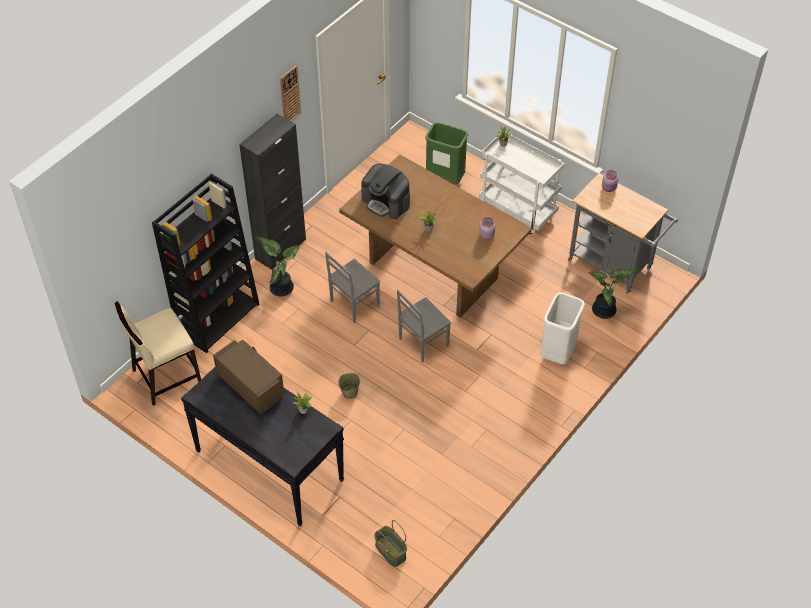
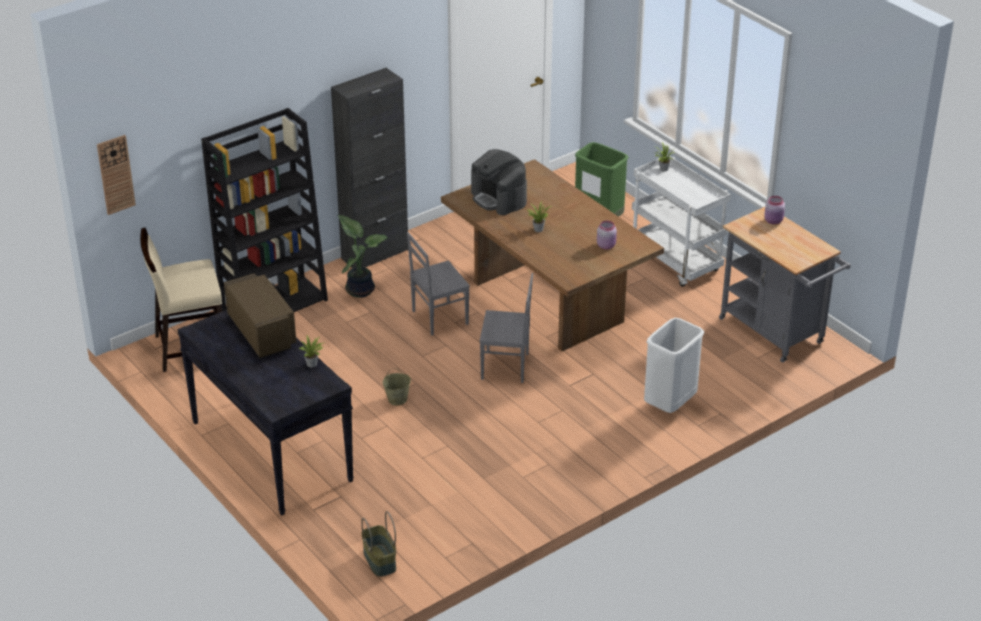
camera: 15 degrees right, 15 degrees down
wall clock [280,65,301,121] -> wall clock moved to [97,135,136,215]
grey chair [397,290,451,363] -> grey chair turned 150 degrees counterclockwise [480,273,533,383]
potted plant [589,268,639,319] -> none

